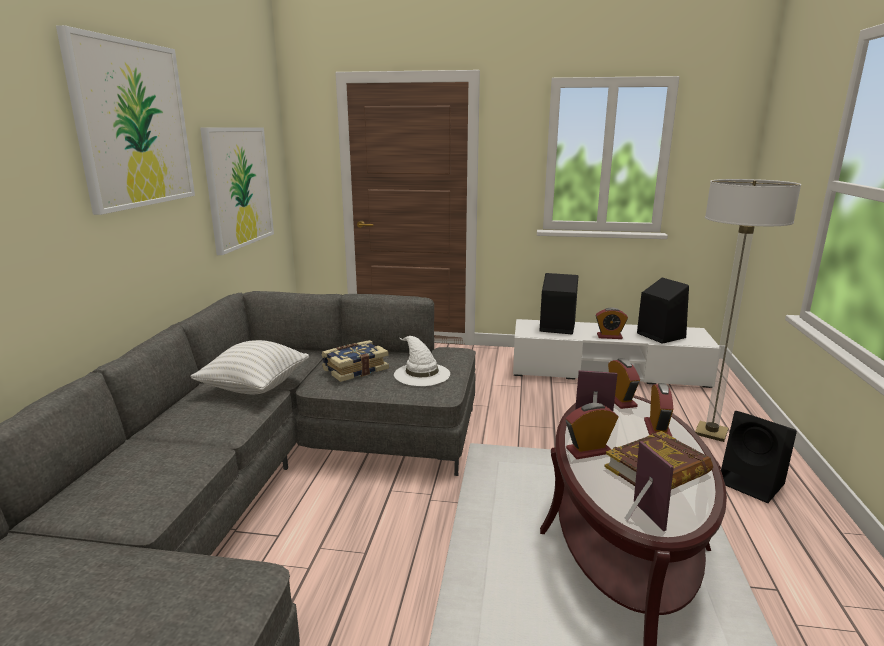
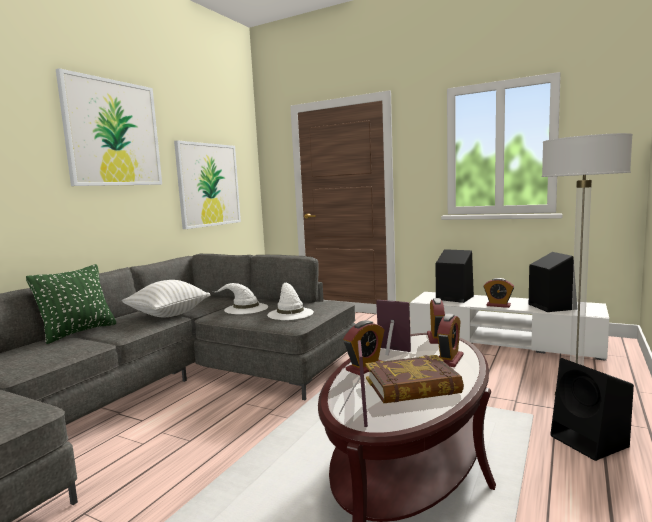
camera: 20 degrees right, 10 degrees down
book [322,340,389,382] -> white hat [212,283,268,314]
alarm clock [566,403,619,459] -> alarm clock turned 135 degrees clockwise [343,320,384,375]
none -> green pillow [26,264,116,344]

